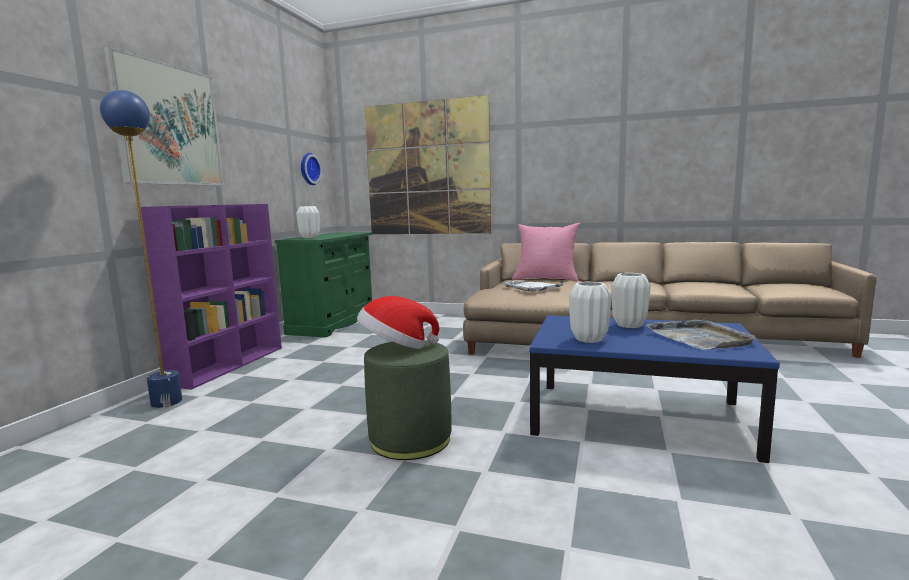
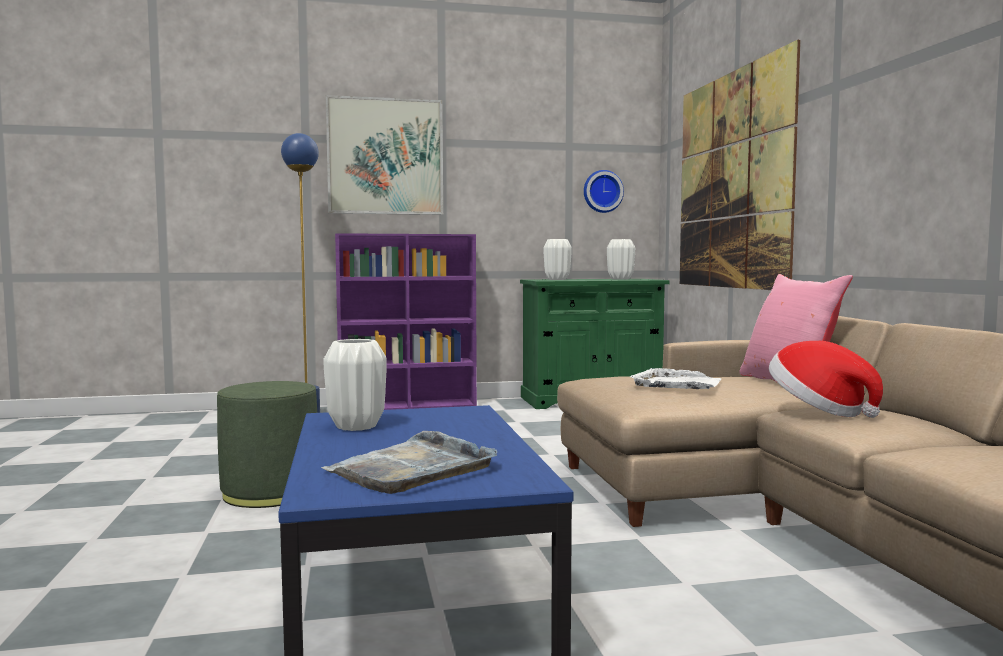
camera: 60 degrees right, 5 degrees down
hat [357,296,439,349] -> hat moved to [769,341,883,418]
white vase [612,273,651,328] -> white vase moved to [607,239,635,280]

